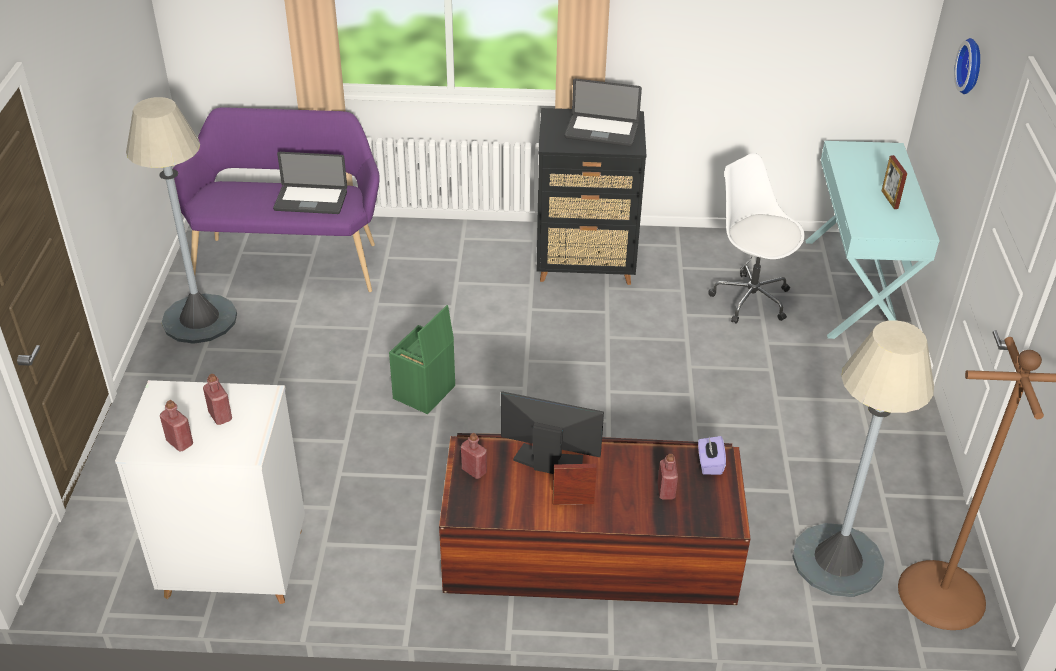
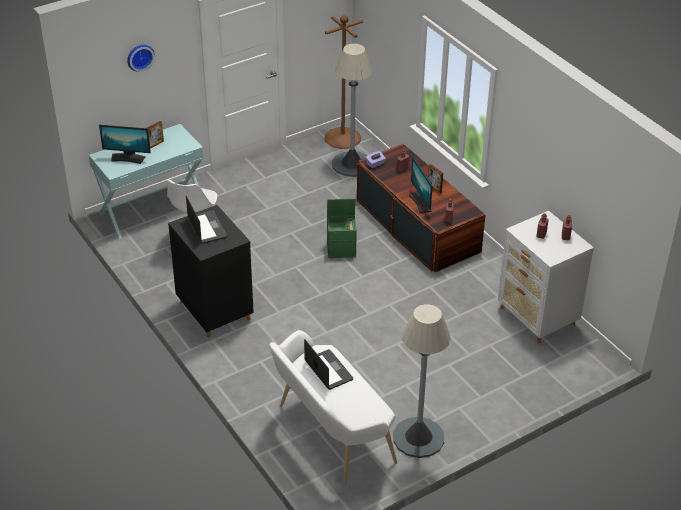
camera: 125 degrees left, 0 degrees up
purple bench [173,107,380,292] -> white bench [269,330,397,485]
green storage box [389,305,455,414] -> green storage box moved to [327,198,357,258]
none -> monitor [99,125,151,164]

